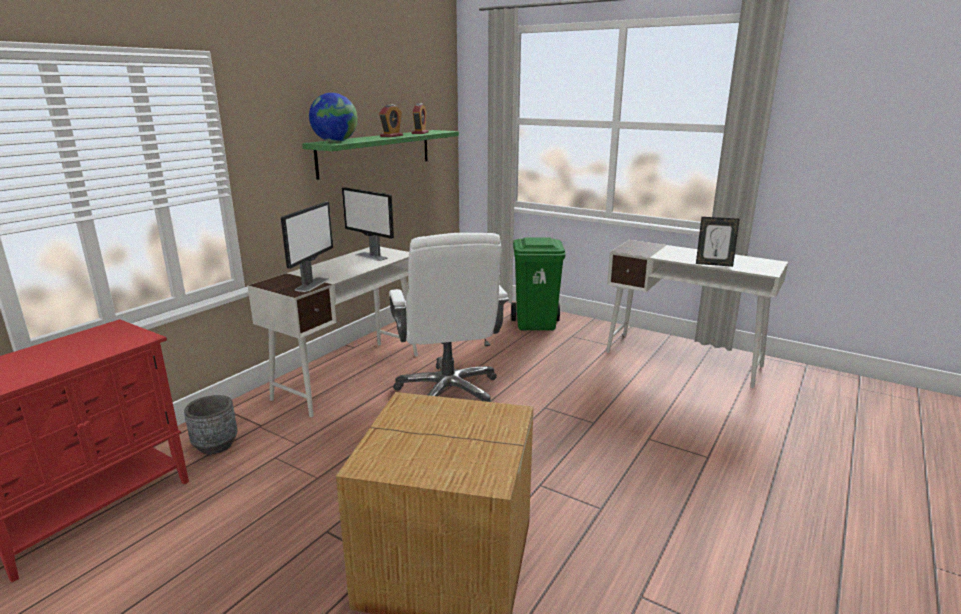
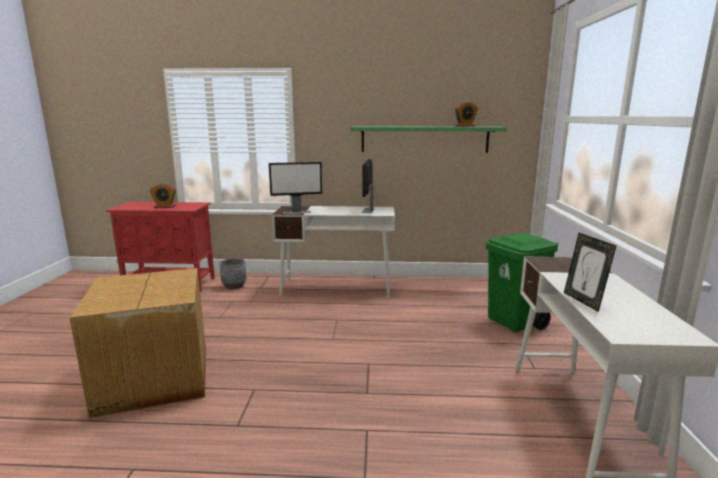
camera: 60 degrees right, 5 degrees down
globe [309,93,358,142] -> none
alarm clock [379,104,403,137] -> alarm clock moved to [150,183,176,208]
white office chair [389,233,509,402] -> none

